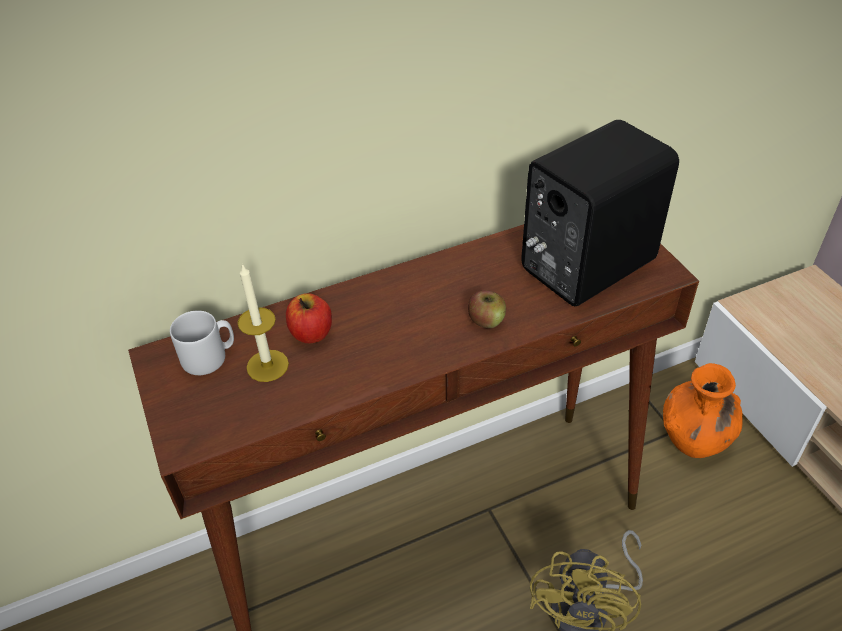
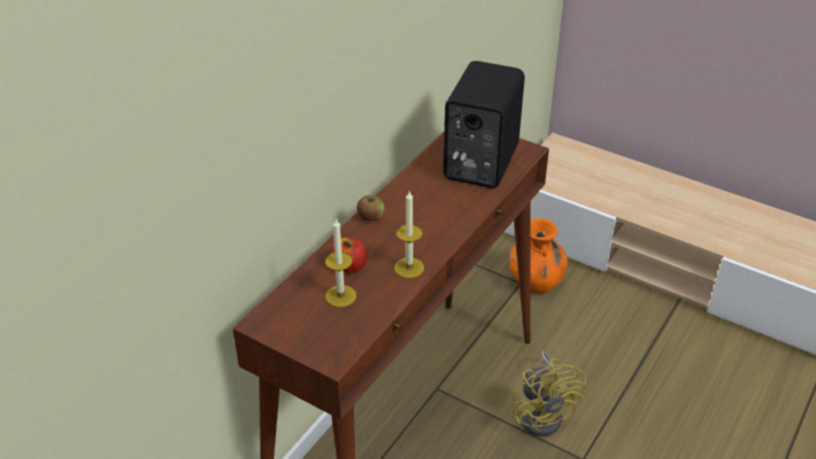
camera: 35 degrees left, 5 degrees down
grey mug [170,311,234,375] -> none
apple [468,290,506,328] -> apple moved to [357,195,385,221]
none -> candle [394,190,424,278]

